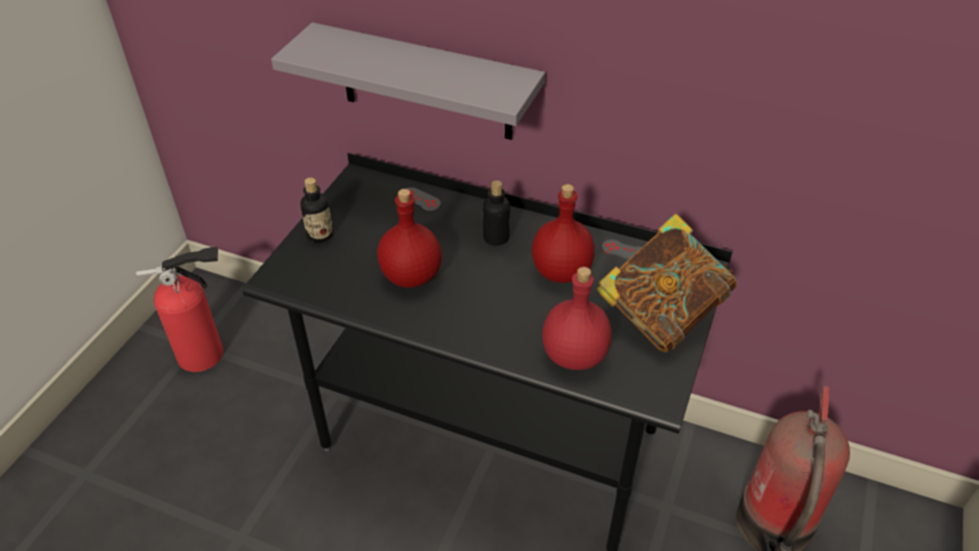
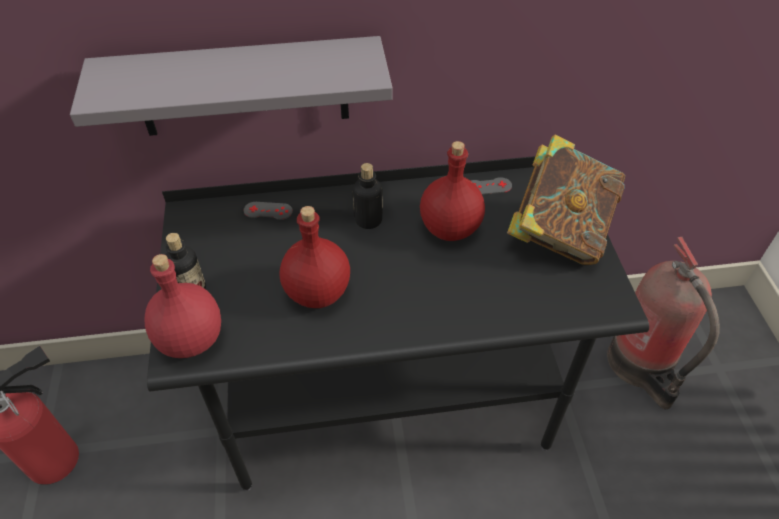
camera: 30 degrees left, 5 degrees up
red bottle [542,267,612,370] -> red bottle moved to [145,254,221,358]

